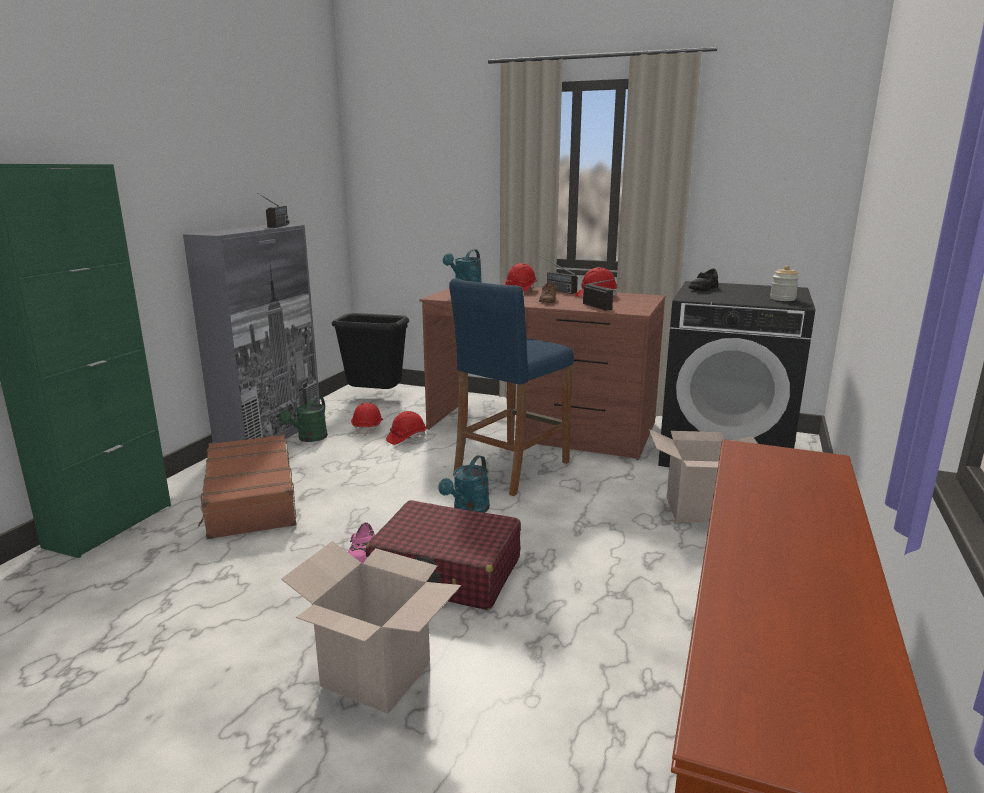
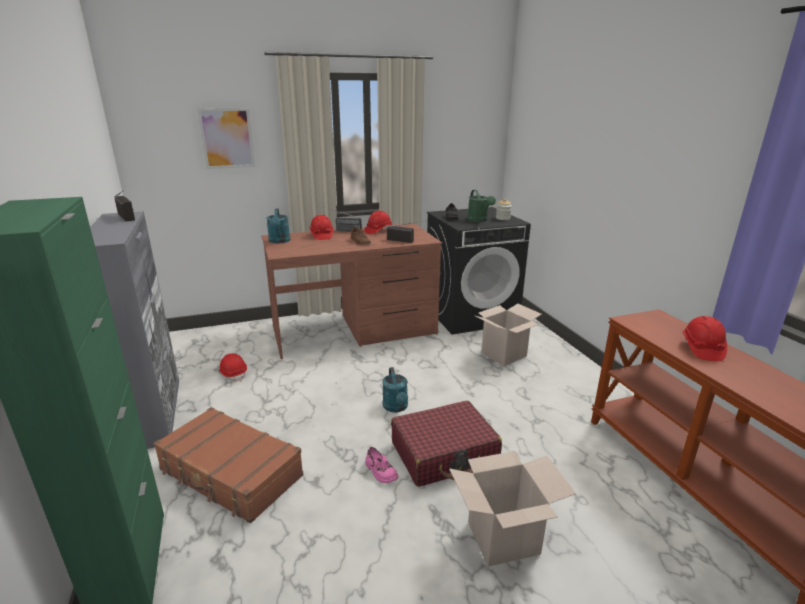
camera: 40 degrees left, 5 degrees up
green watering can [279,396,328,442] -> green watering can moved to [467,190,496,222]
black trash can [332,313,409,389] -> none
red hard hat [386,411,426,445] -> red hard hat moved to [683,316,727,361]
blue stool [449,278,574,496] -> none
none -> picture [197,108,255,169]

